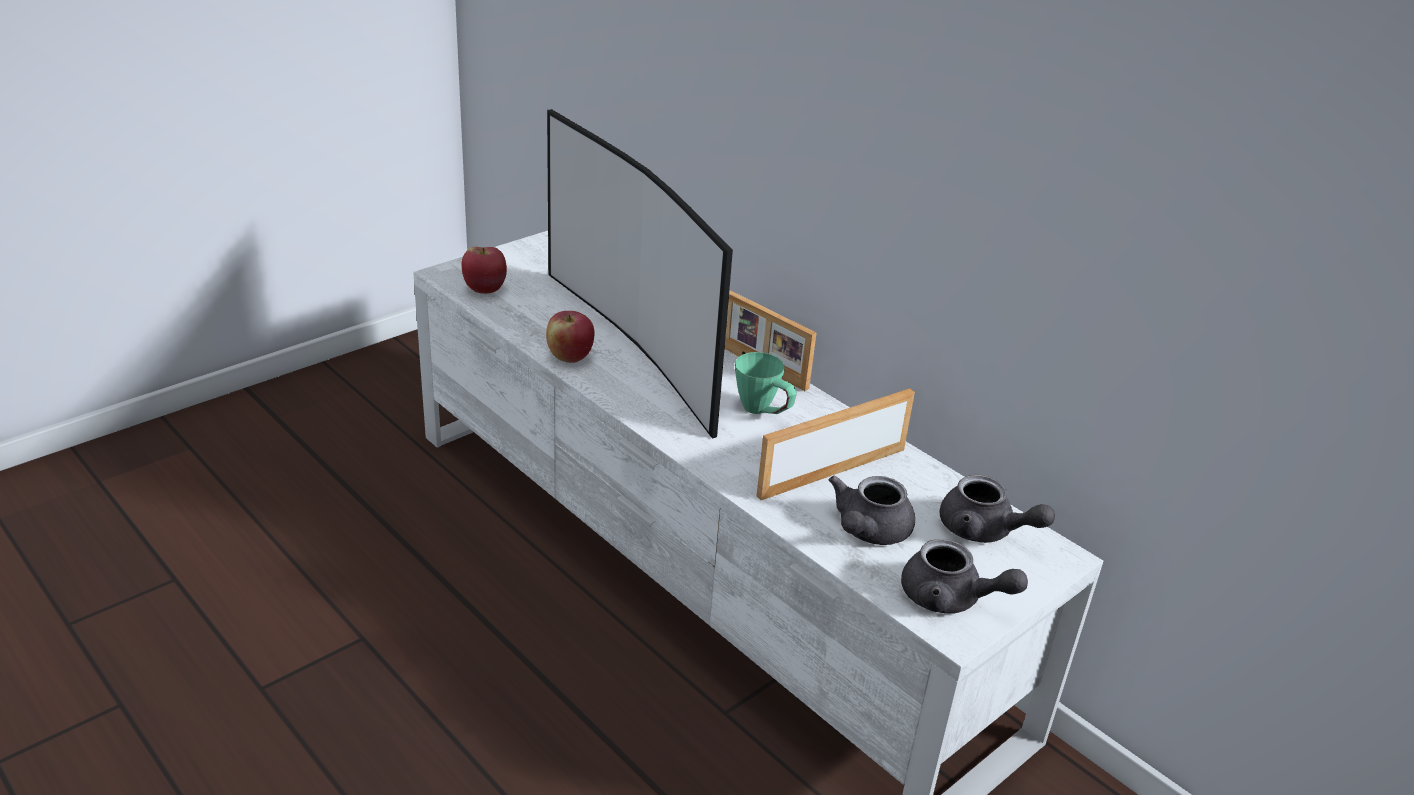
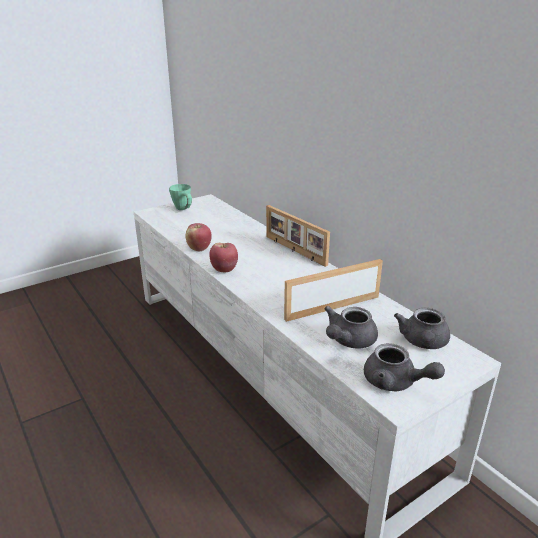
camera: 10 degrees right, 5 degrees down
apple [462,247,507,294] -> apple moved to [210,243,238,272]
television [547,109,733,439] -> none
green mug [735,352,797,414] -> green mug moved to [169,184,192,210]
grey teapot [940,475,1055,543] -> grey teapot turned 60 degrees clockwise [394,308,450,349]

